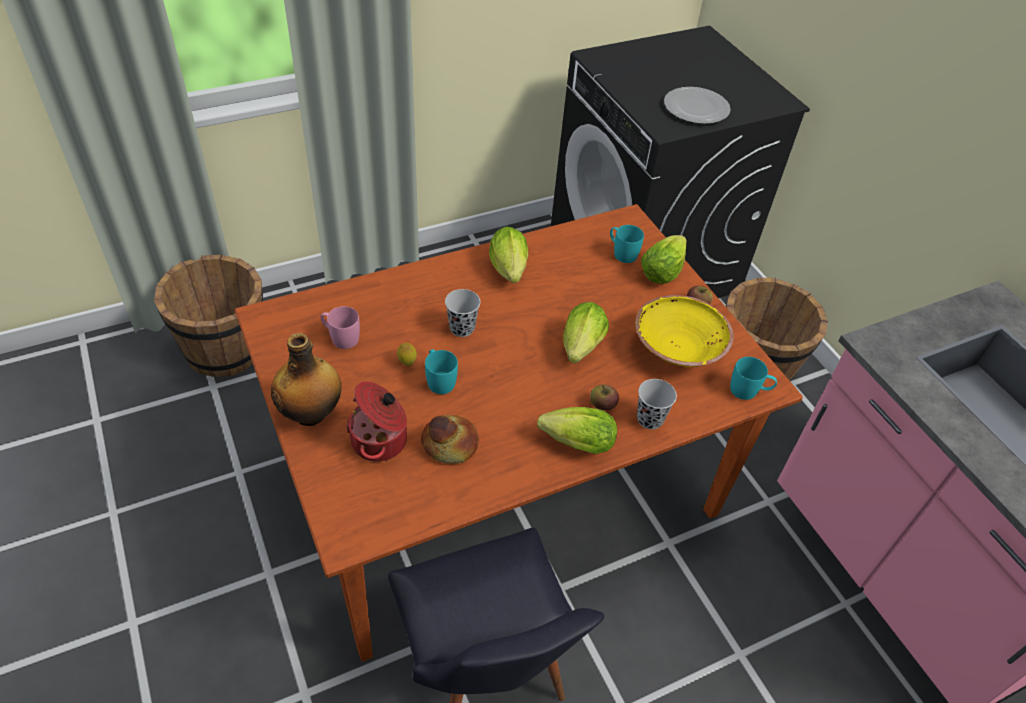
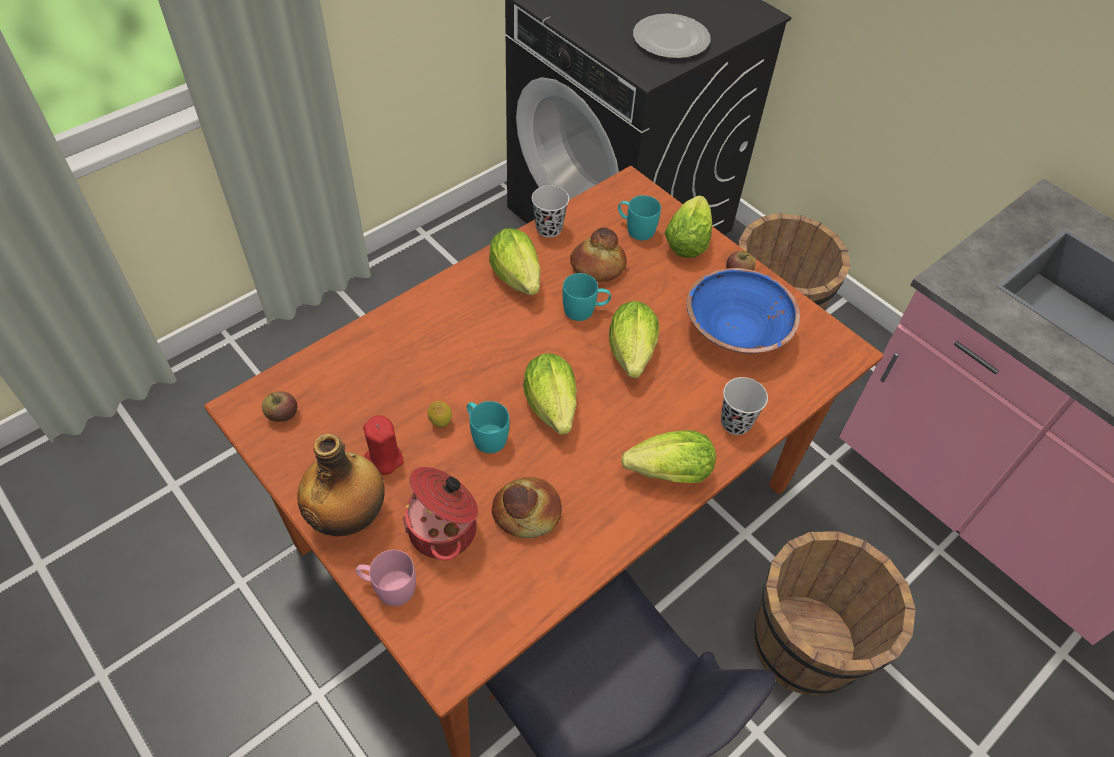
camera: 15 degrees left, 5 degrees up
brown bucket [154,254,263,377] -> brown bucket moved to [754,531,916,695]
pink mug [321,306,360,349] -> pink mug moved to [356,550,416,606]
black cup [445,289,480,337] -> black cup moved to [532,185,569,238]
apple [590,384,619,410] -> apple moved to [262,391,297,422]
yellow bowl [635,295,734,367] -> blue bowl [687,268,800,353]
turquoise mug [730,357,777,400] -> turquoise mug moved to [562,273,611,321]
none -> red candle [363,415,404,475]
none -> lettuce [523,353,577,435]
none -> bread [570,227,627,282]

